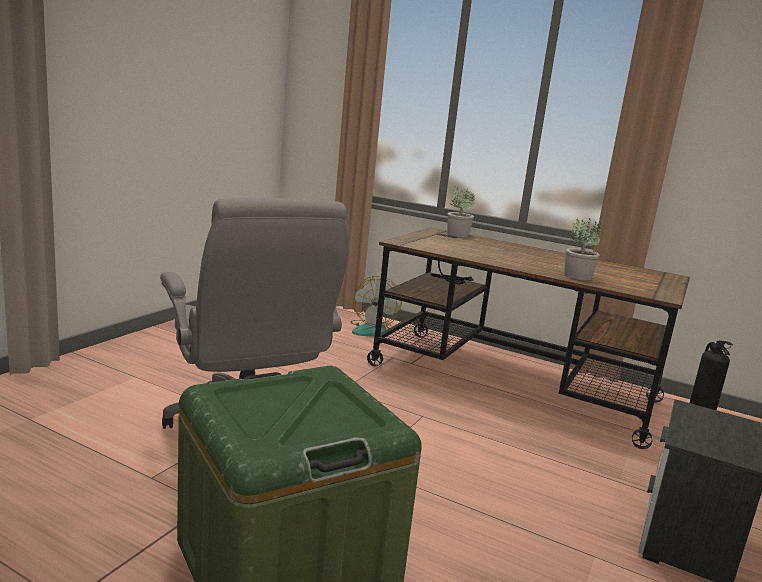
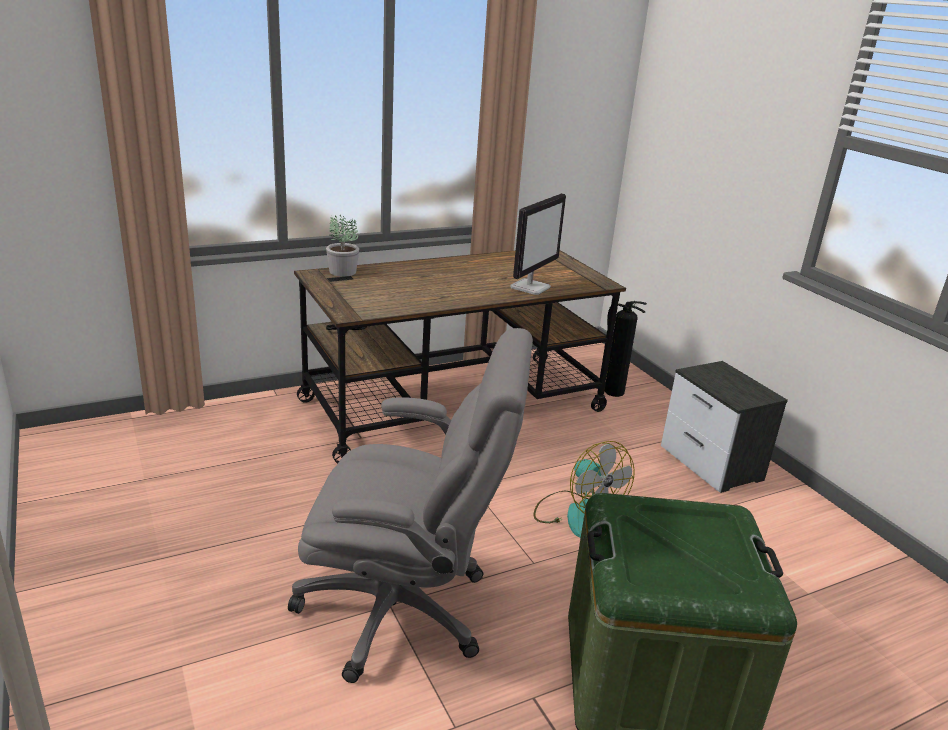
camera: 55 degrees left, 10 degrees up
fan [351,276,402,336] -> fan moved to [534,441,635,538]
potted plant [564,218,602,280] -> monitor [510,193,566,295]

